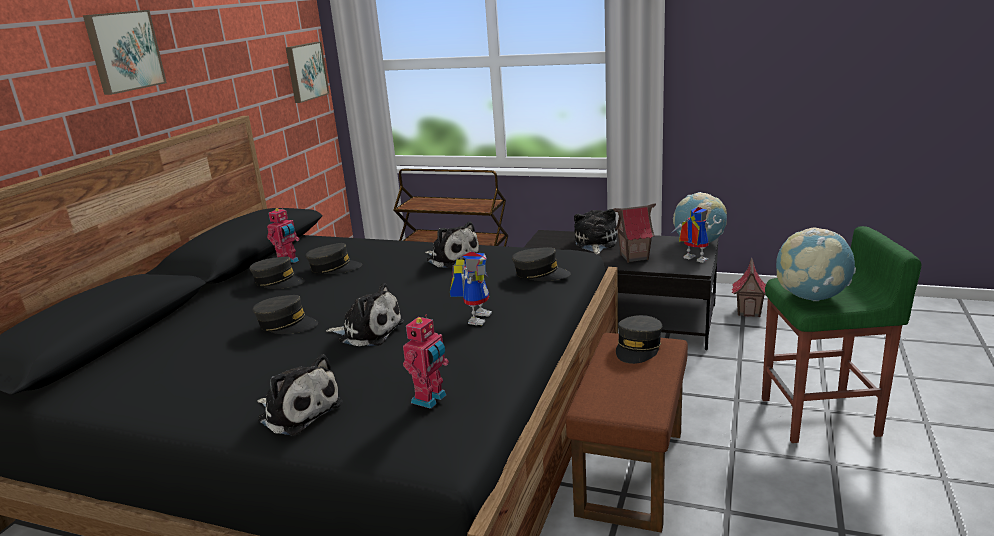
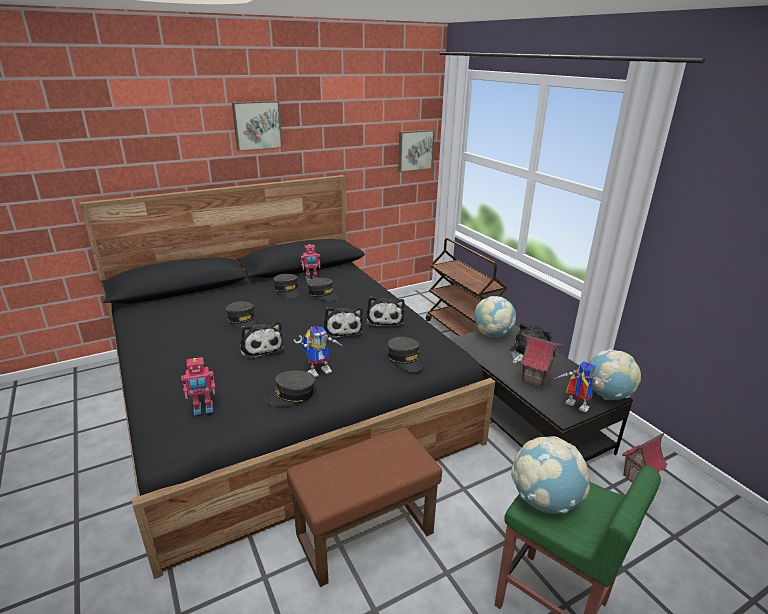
camera: 40 degrees right, 5 degrees up
plush toy [257,354,343,435] -> plush toy moved to [324,307,363,339]
grey cap [616,315,662,364] -> grey cap moved to [264,371,316,406]
toy robot [670,207,722,263] -> toy robot turned 45 degrees counterclockwise [554,361,611,412]
none -> globe [475,296,516,337]

